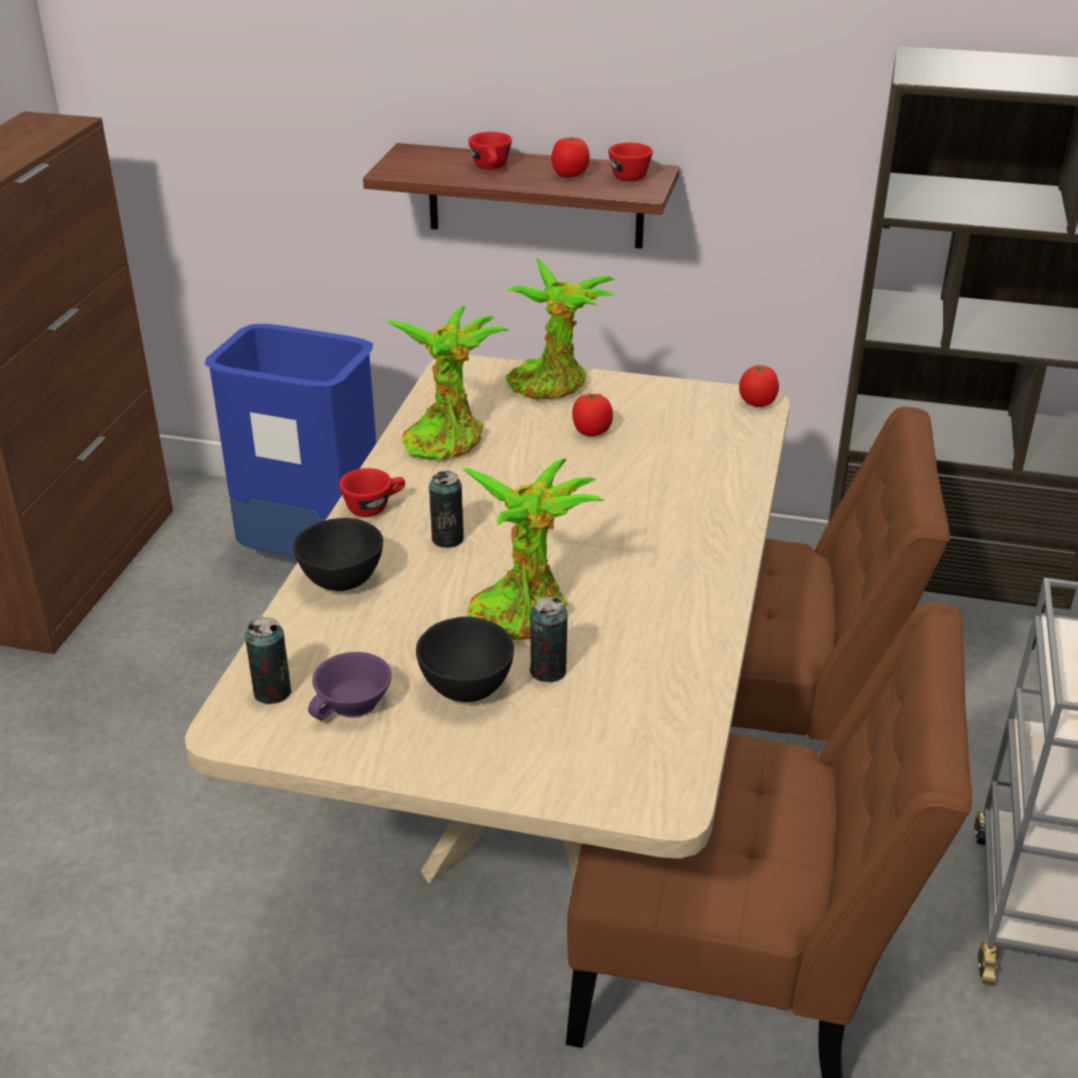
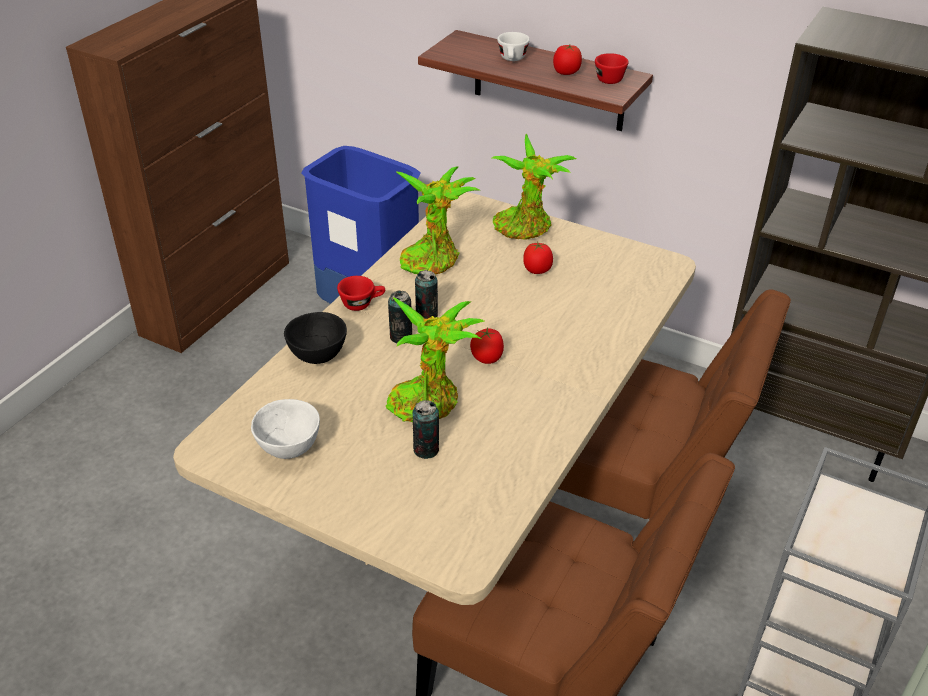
camera: 15 degrees right, 5 degrees up
can [245,617,291,704] -> can moved to [415,270,438,319]
purple cup [308,652,392,720] -> white bowl [251,399,320,459]
black bowl [416,616,514,702] -> none
red cup [468,132,512,169] -> white cup [497,32,530,61]
tomato [739,365,779,407] -> tomato moved to [470,328,504,364]

